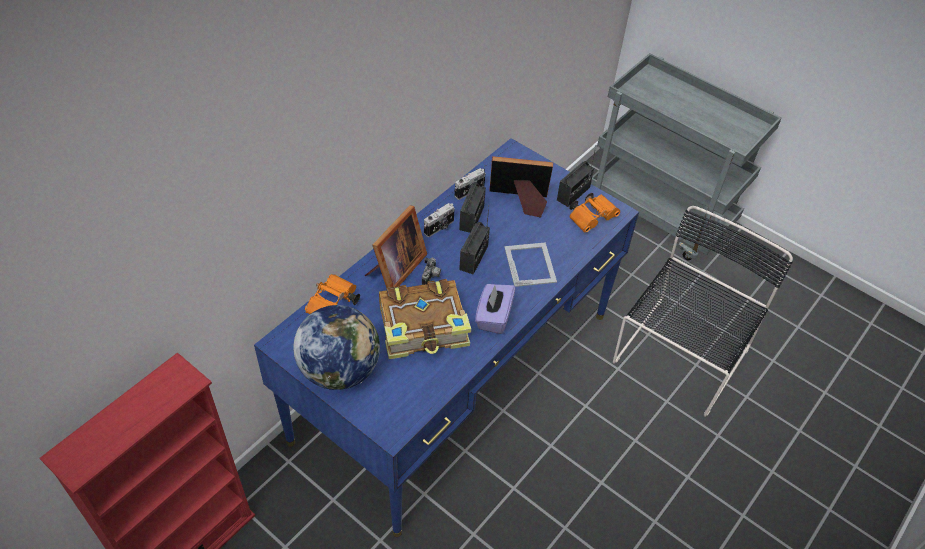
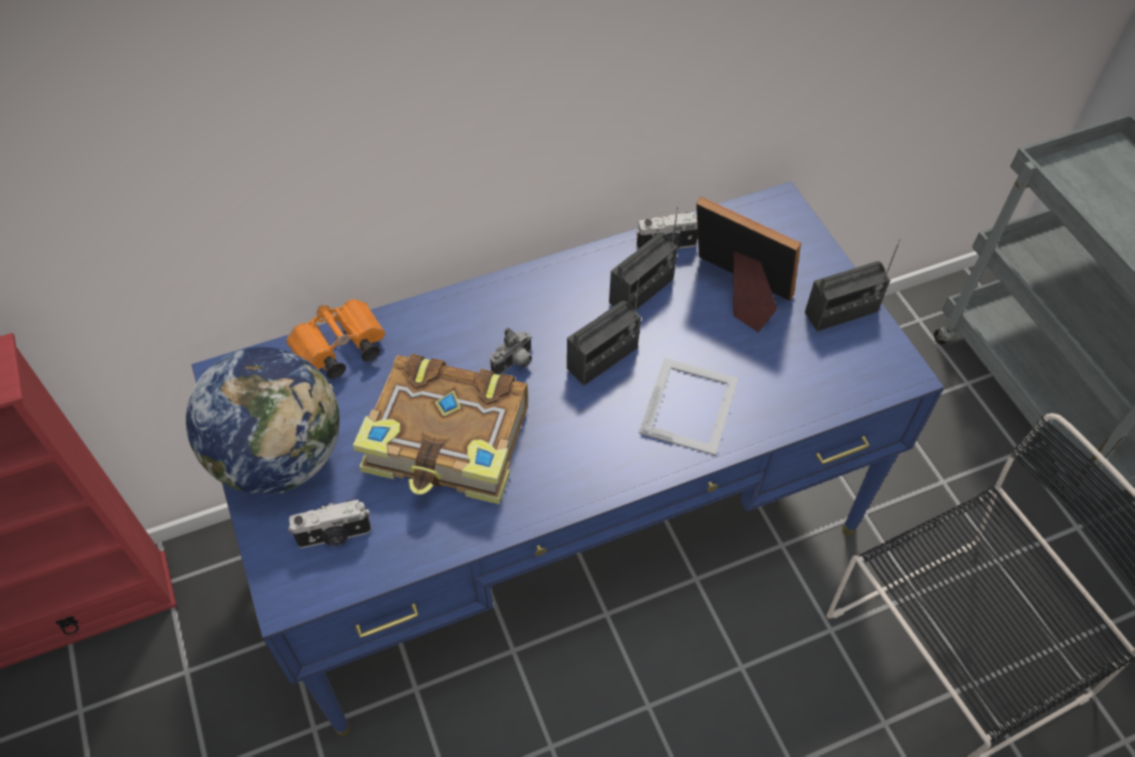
camera: 30 degrees right, 5 degrees up
picture frame [365,205,427,288] -> none
camera [424,203,455,237] -> camera moved to [288,499,371,548]
purple tissue box [475,284,515,334] -> none
orange binoculars [569,193,620,233] -> none

